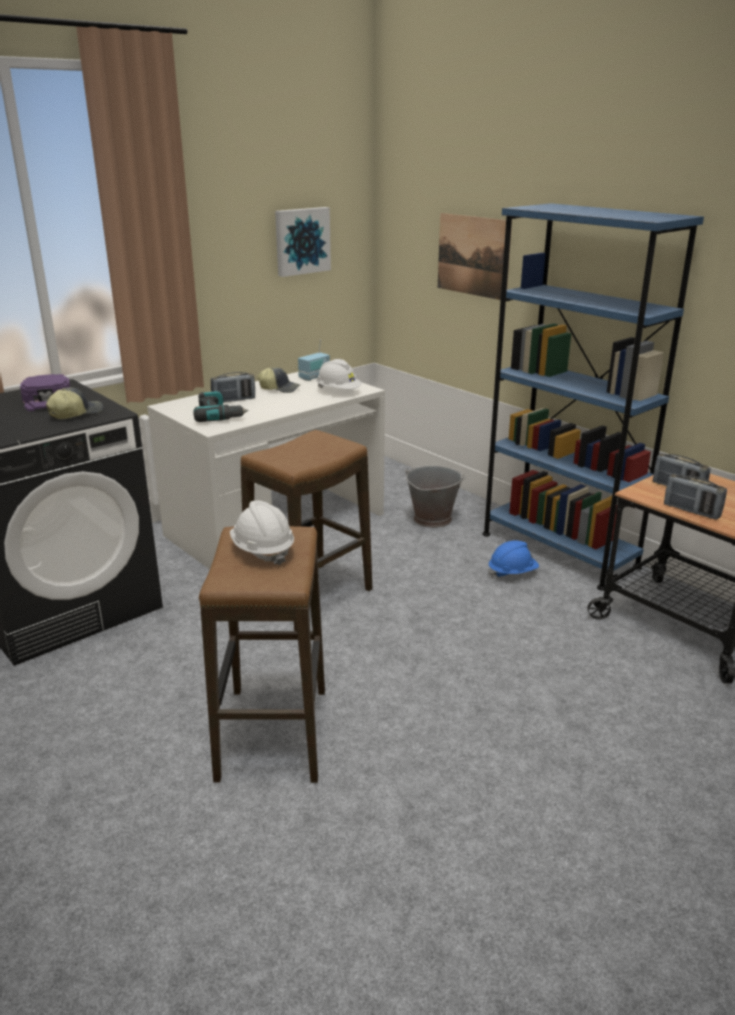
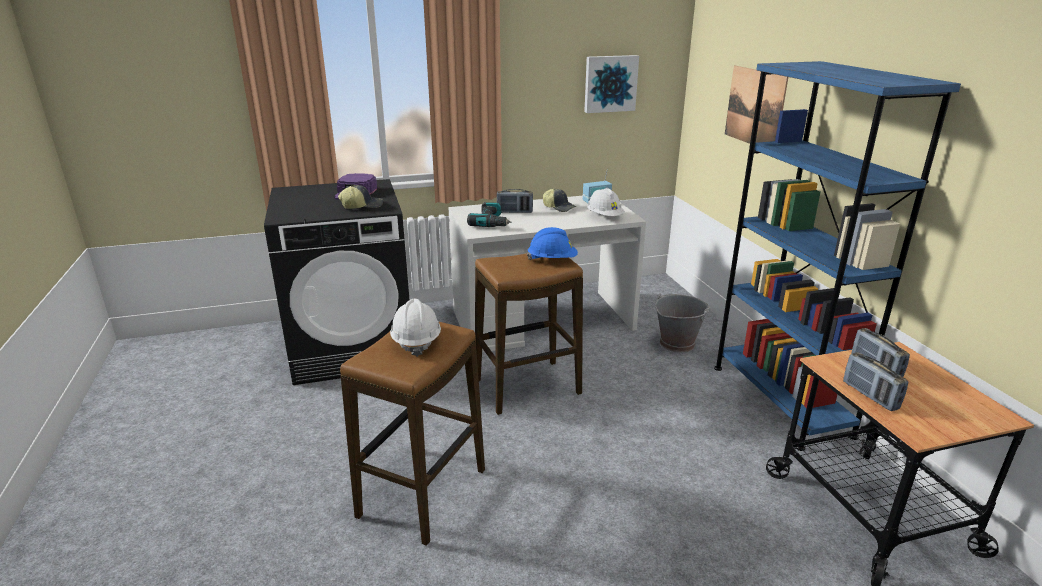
camera: 25 degrees right, 0 degrees up
blue hard hat [489,540,539,577] -> blue hard hat moved to [527,227,578,260]

